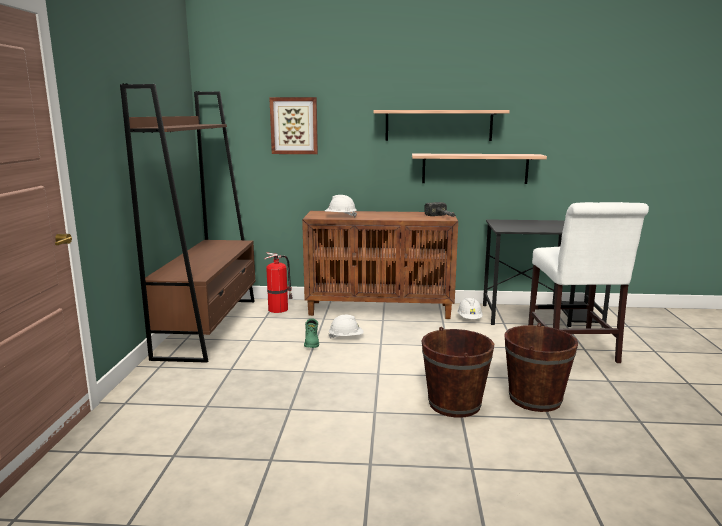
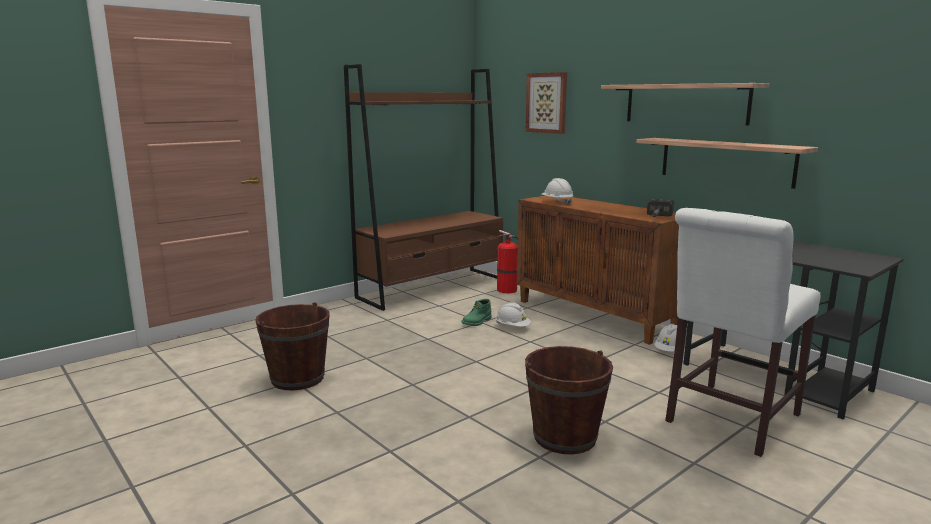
camera: 45 degrees right, 0 degrees up
brown bucket [422,327,494,418] -> brown bucket moved to [255,302,329,391]

